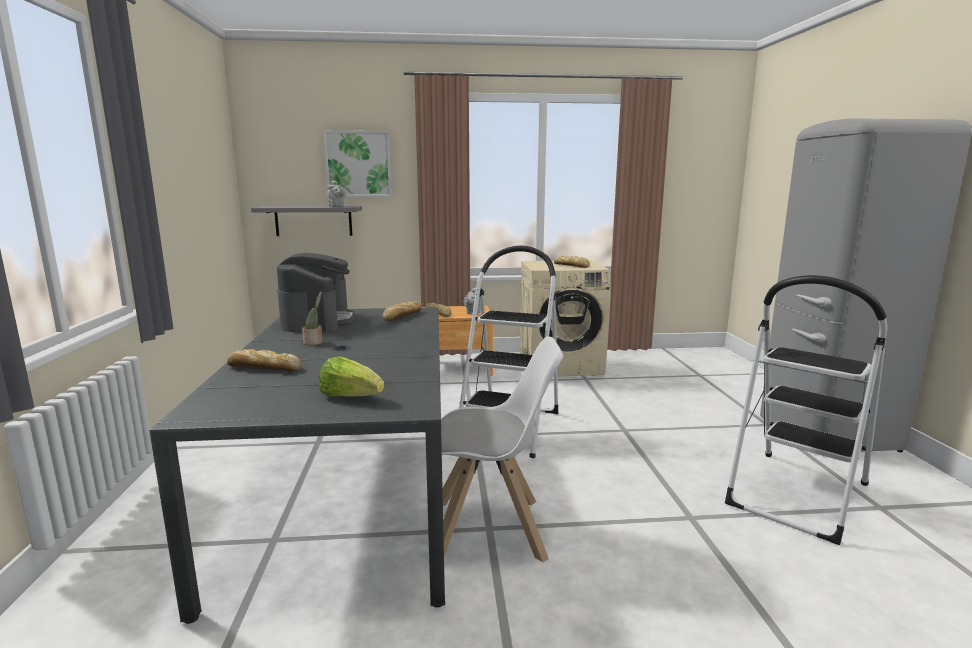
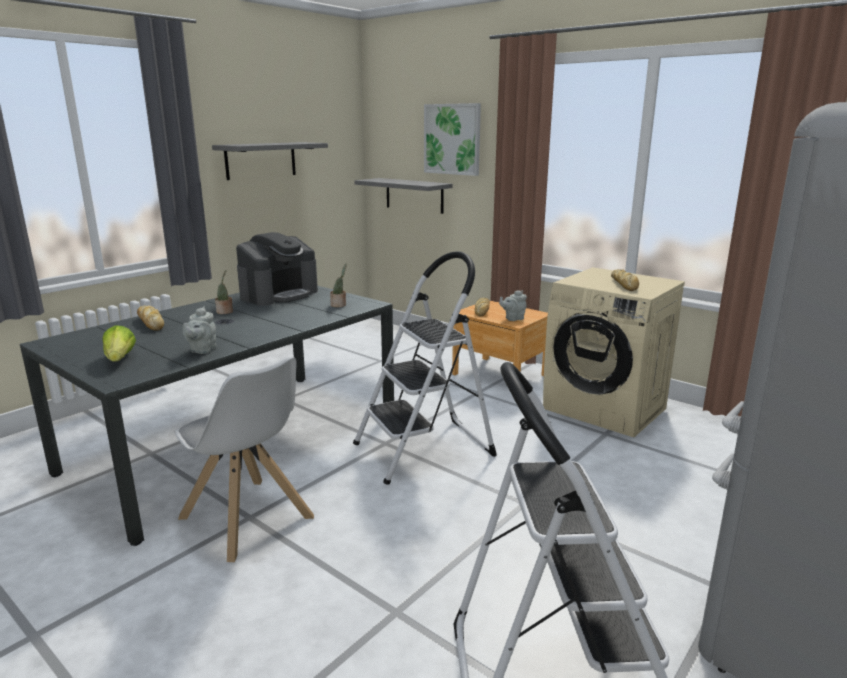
camera: 45 degrees right, 5 degrees up
grey teapot [327,181,346,207] -> grey teapot moved to [183,307,216,354]
bread [383,301,422,321] -> potted plant [330,263,347,307]
none -> grey shelf [212,142,328,180]

